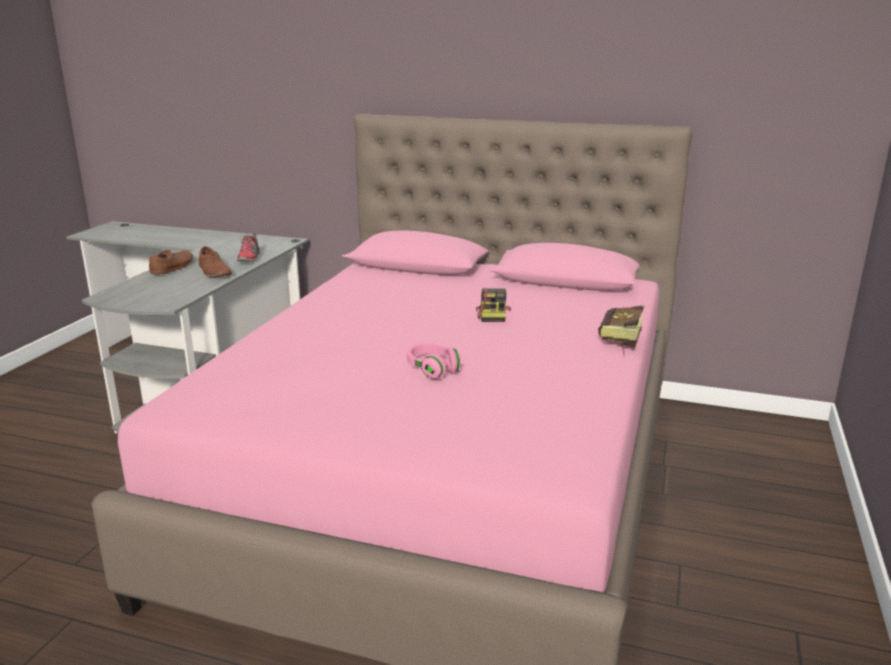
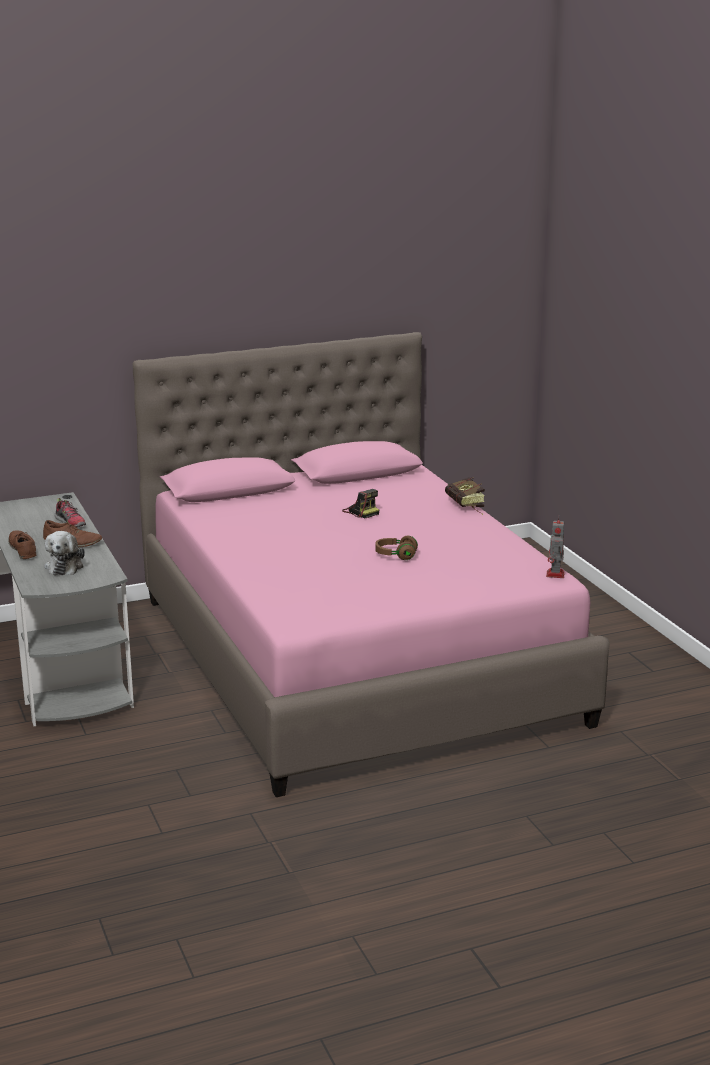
camera: 40 degrees left, 0 degrees up
pink headphones [407,343,461,379] -> brown headphones [375,536,418,560]
none -> plush toy [44,531,85,575]
none -> toy robot [546,519,565,578]

